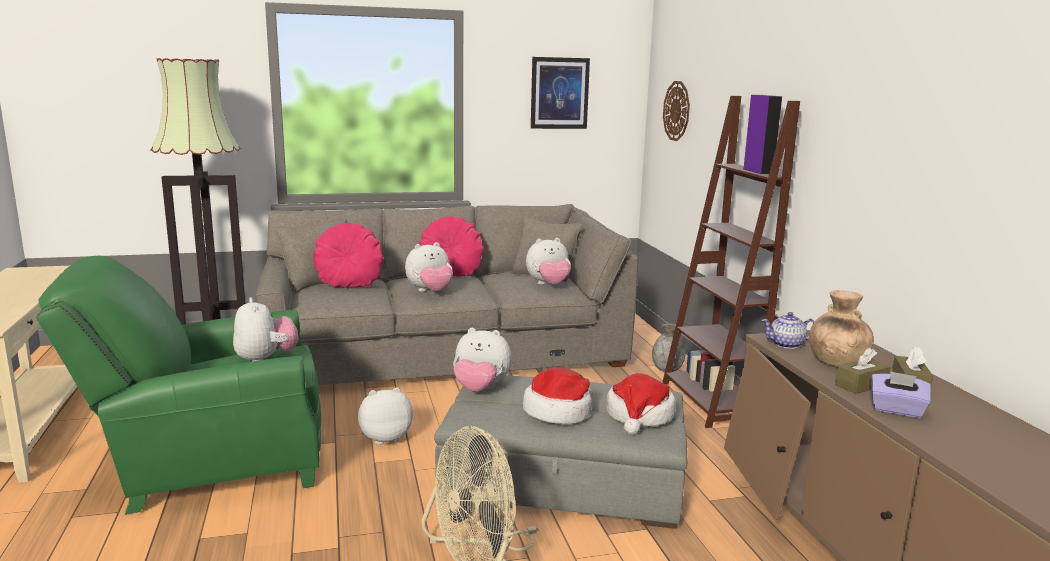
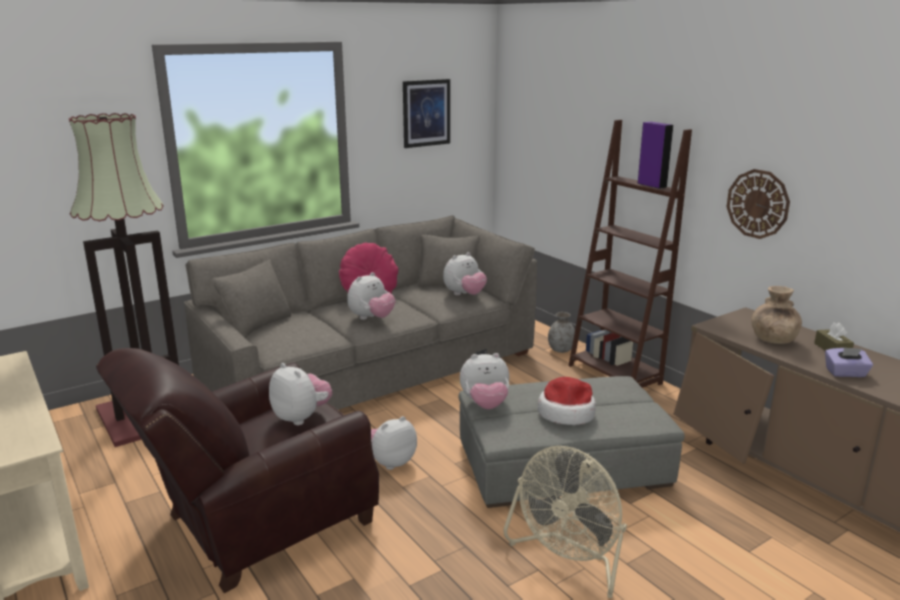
camera: 20 degrees left, 5 degrees up
green armchair [37,256,321,515] -> brown armchair [96,348,379,593]
pink pillow [313,223,383,288] -> none
hat [606,373,676,435] -> none
wall clock [663,81,690,141] -> wall clock moved to [726,169,790,239]
teapot [761,312,815,349] -> none
brown tissue box [835,348,891,394] -> none

